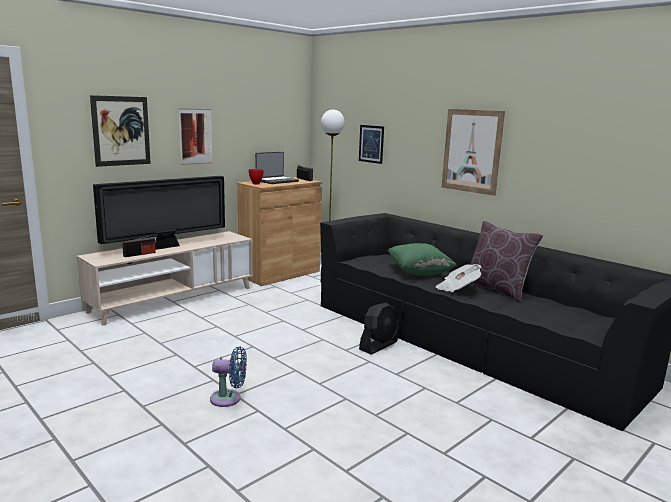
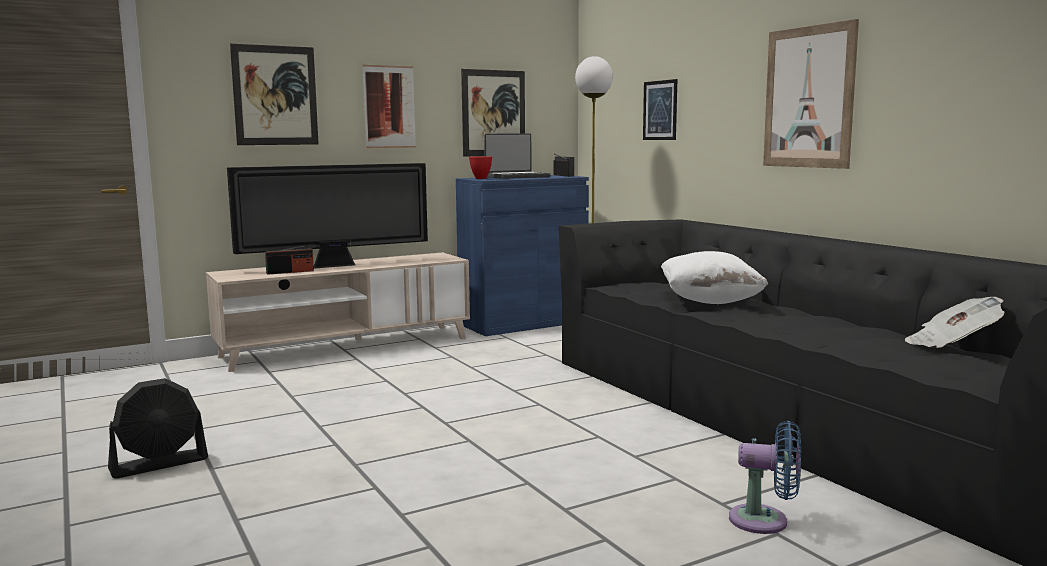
camera: 15 degrees right, 5 degrees down
blue fan [210,346,247,407] -> blue fan moved to [729,421,801,534]
brown cabinet [237,177,322,286] -> blue cabinet [456,175,589,336]
black fan [359,303,398,355] -> black fan moved to [108,378,208,479]
green pillow [388,243,456,276] -> white pillow [661,251,768,304]
newspaper [436,264,482,292] -> newspaper moved to [905,297,1004,348]
brown pillow [471,221,543,301] -> none
none -> picture [461,69,525,156]

